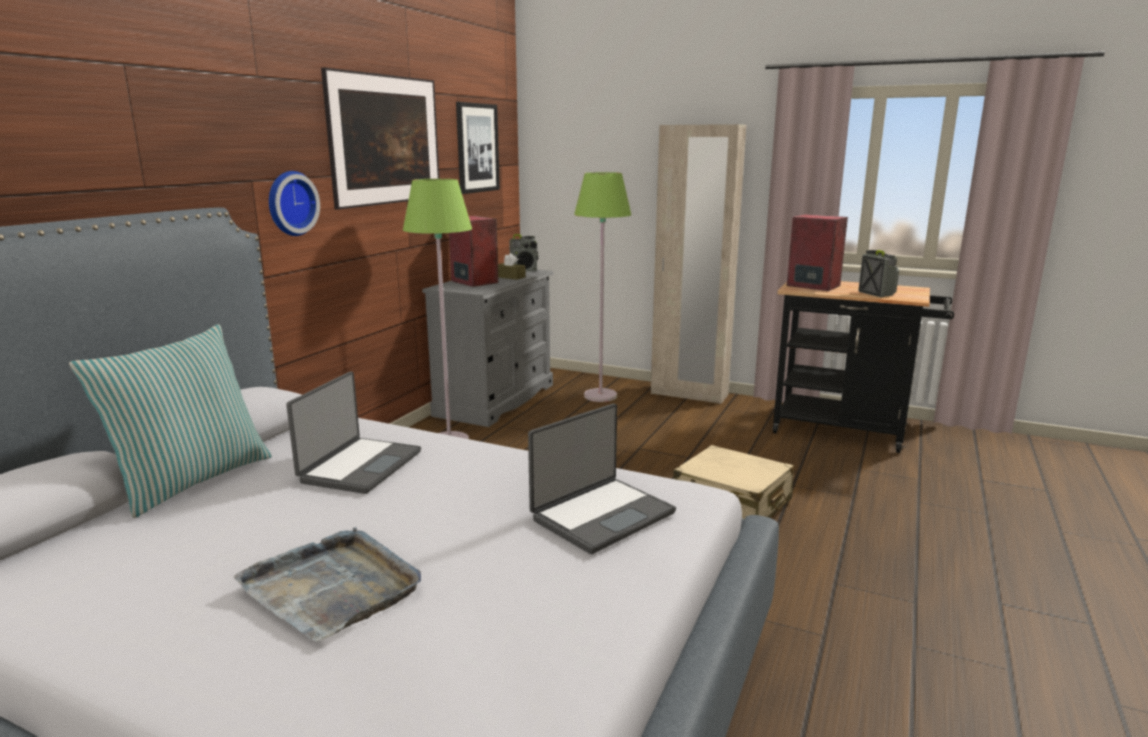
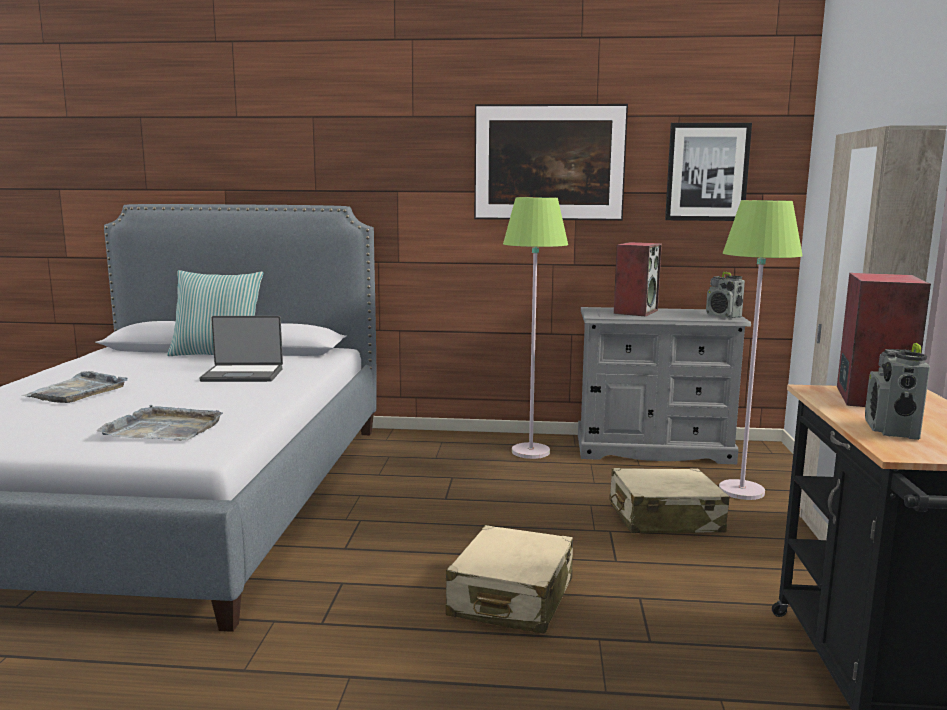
camera: 70 degrees right, 5 degrees down
wall clock [269,171,320,236] -> none
brown tissue box [498,253,526,280] -> none
laptop [528,404,676,554] -> grey tray [96,405,223,441]
radio [858,250,899,297] -> radio turned 150 degrees clockwise [865,343,930,440]
none -> beige suitcase [609,468,730,533]

